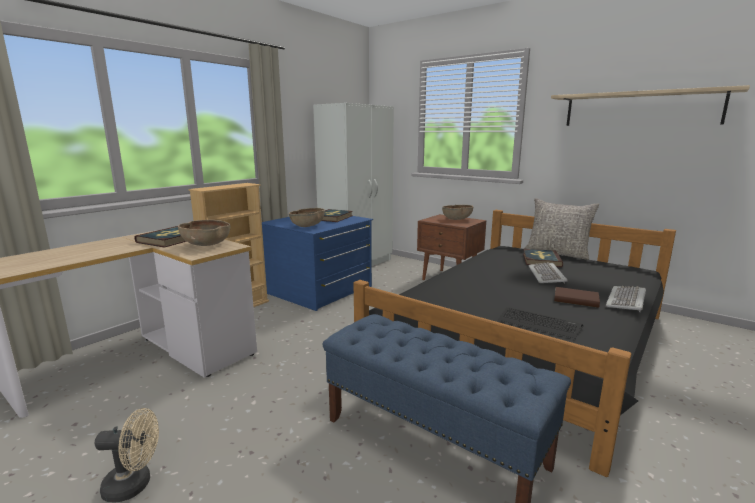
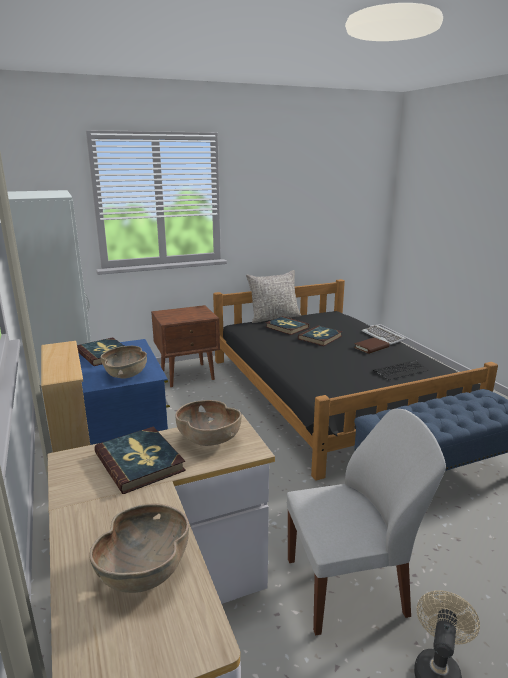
camera: 60 degrees left, 5 degrees up
brown bowl [442,205,473,220] -> brown bowl moved to [89,503,189,593]
keyboard [528,262,568,283] -> book [298,326,342,346]
shelf [551,85,750,126] -> none
none -> white chair [287,409,446,635]

